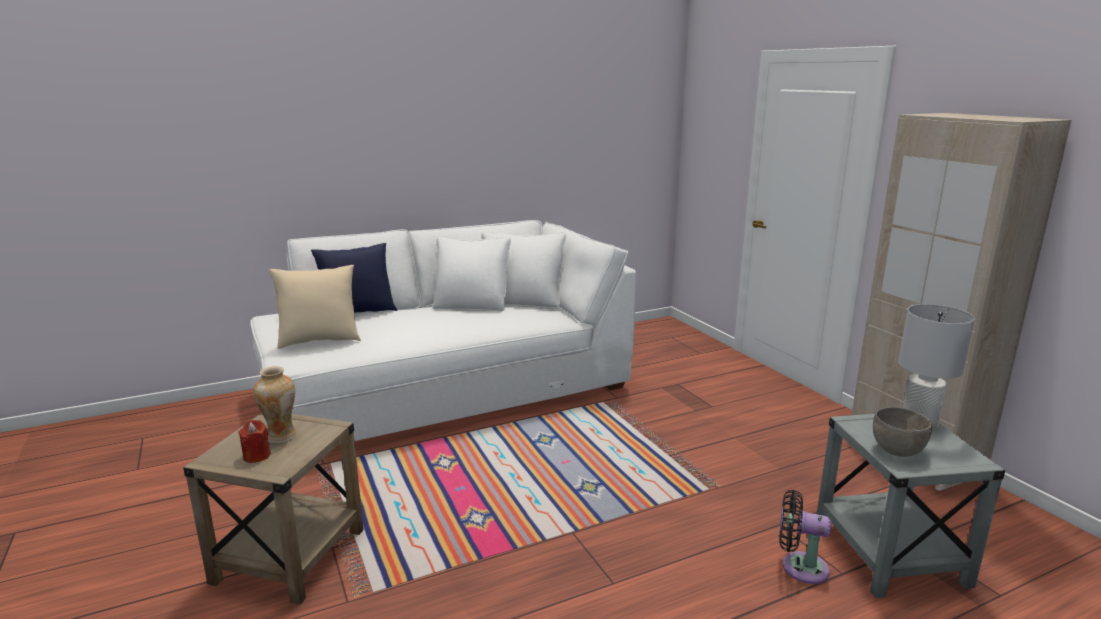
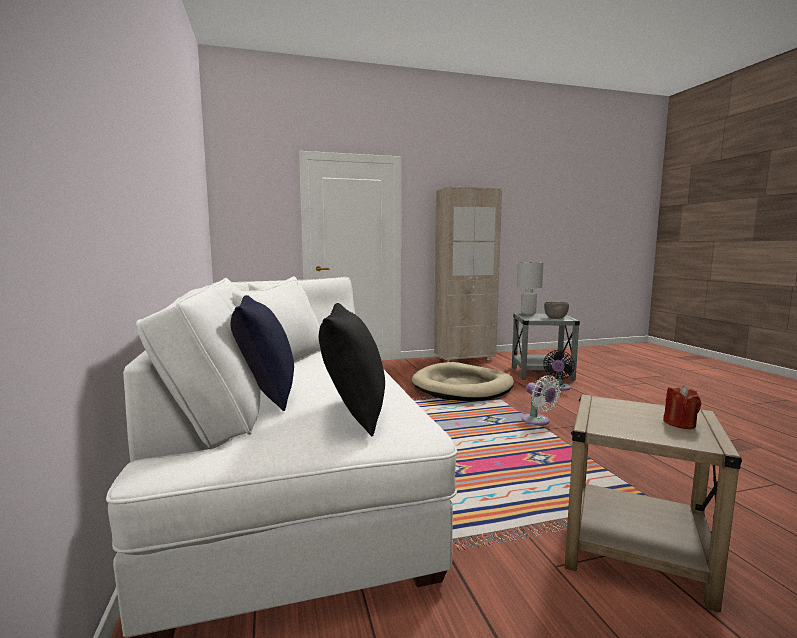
camera: 80 degrees left, 10 degrees down
vase [253,366,297,443] -> none
beige pillow [269,265,361,349] -> black pillow [319,303,385,436]
none -> beige dog bed [412,362,514,401]
none -> white fan [522,375,561,426]

